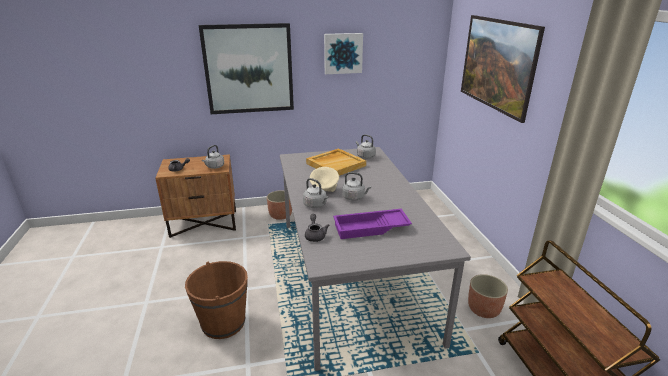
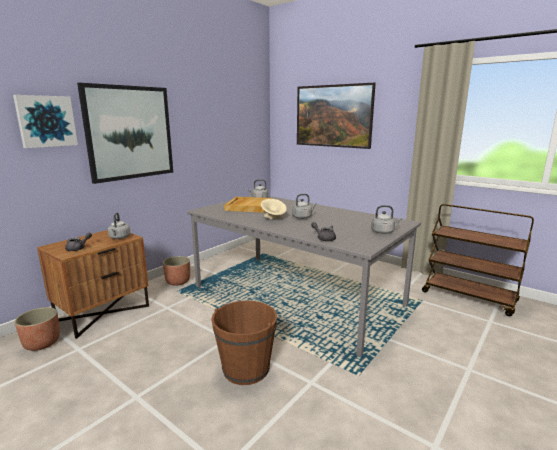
camera: 40 degrees left, 10 degrees down
grey kettle [303,178,329,208] -> grey kettle moved to [371,205,402,234]
picture [324,33,363,74] -> picture moved to [13,95,78,148]
purple tray [333,209,412,239] -> none
planter [468,274,508,318] -> planter moved to [15,307,60,351]

